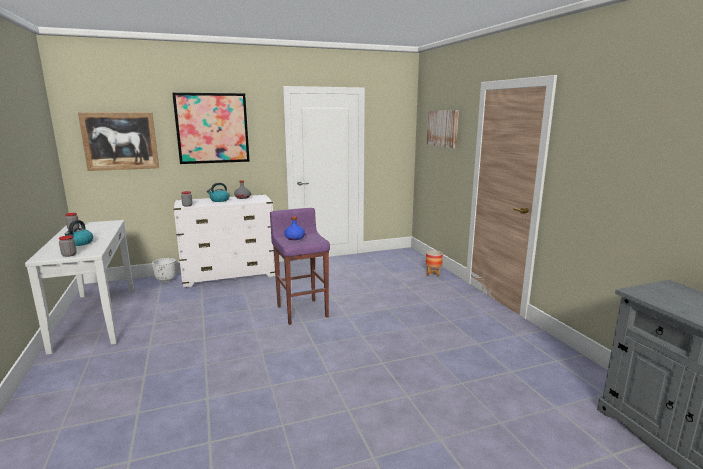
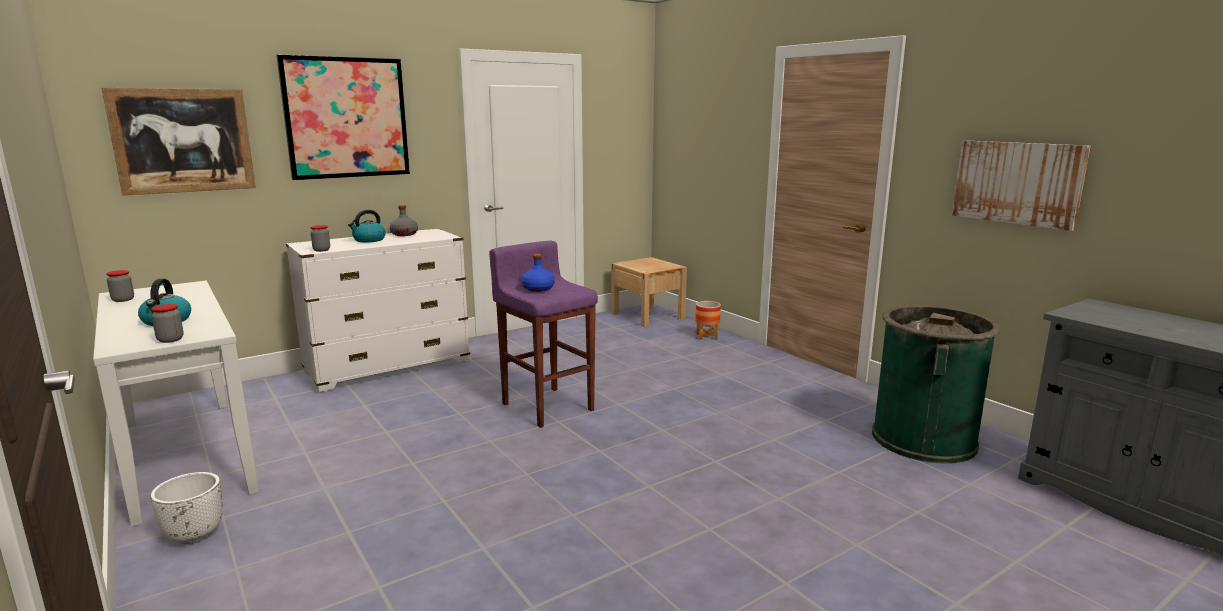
camera: 15 degrees left, 0 degrees up
white planter [152,258,176,283] -> white planter moved to [150,472,223,544]
picture [427,110,459,148] -> picture moved to [952,141,1091,231]
none -> beige nightstand [611,257,687,327]
none -> green trash can [872,306,1000,464]

